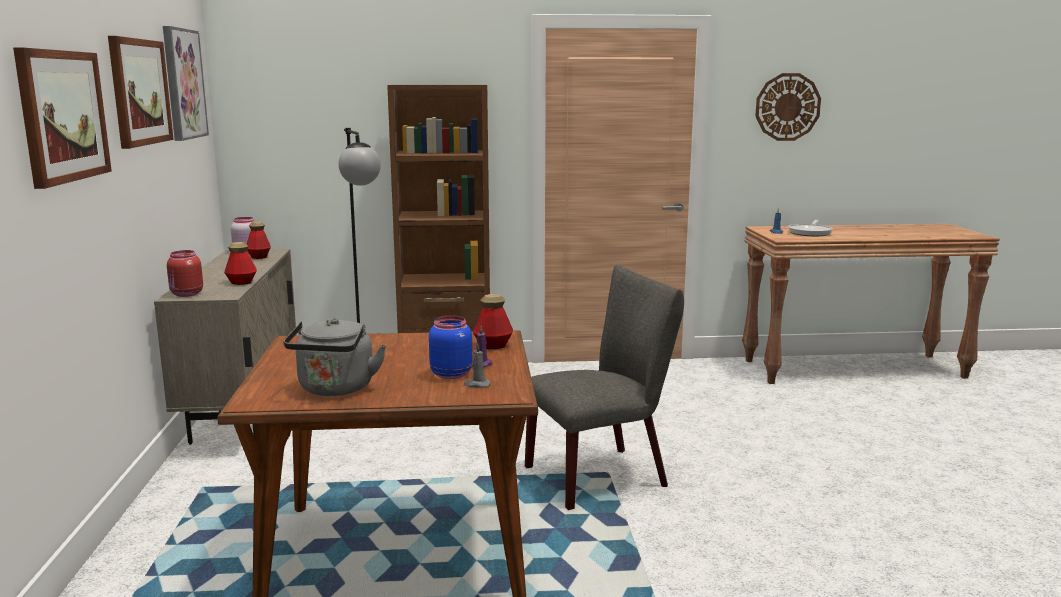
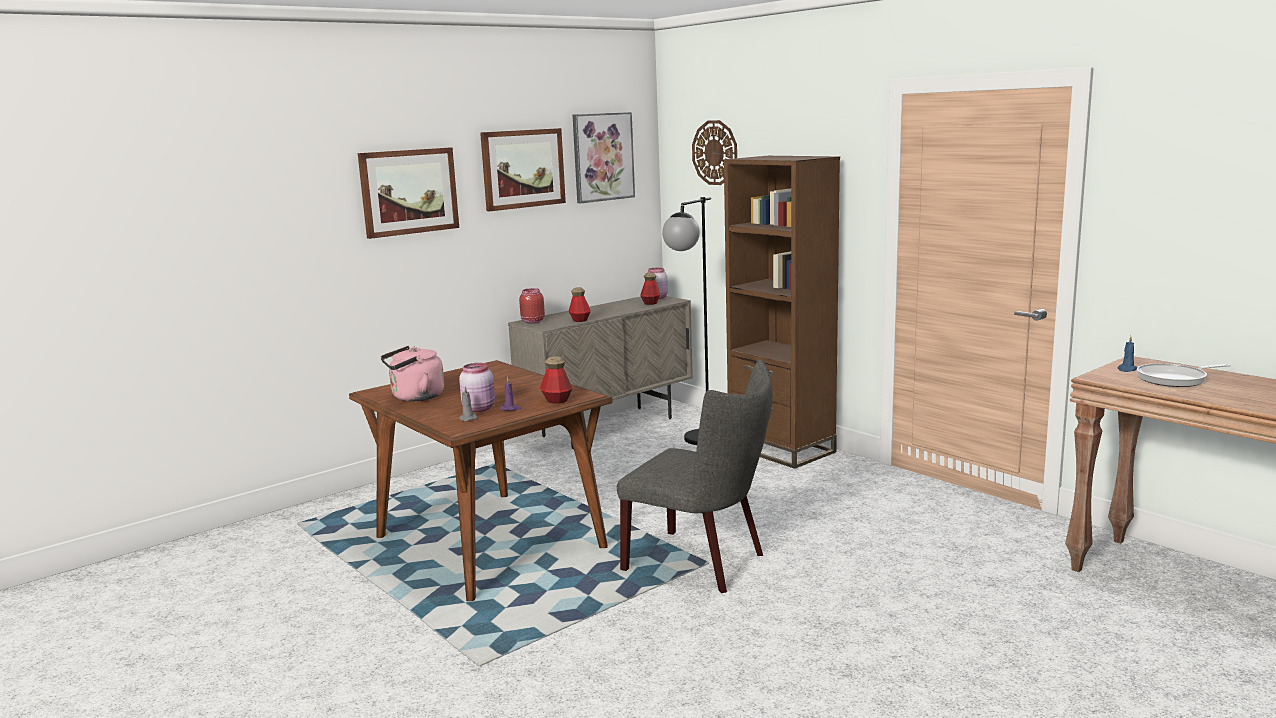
camera: 55 degrees right, 0 degrees up
grey kettle [284,318,386,396] -> pink kettle [381,346,444,401]
blue jar [429,316,473,379] -> pink jar [459,363,495,412]
wall clock [755,73,821,141] -> wall clock moved to [692,120,737,185]

